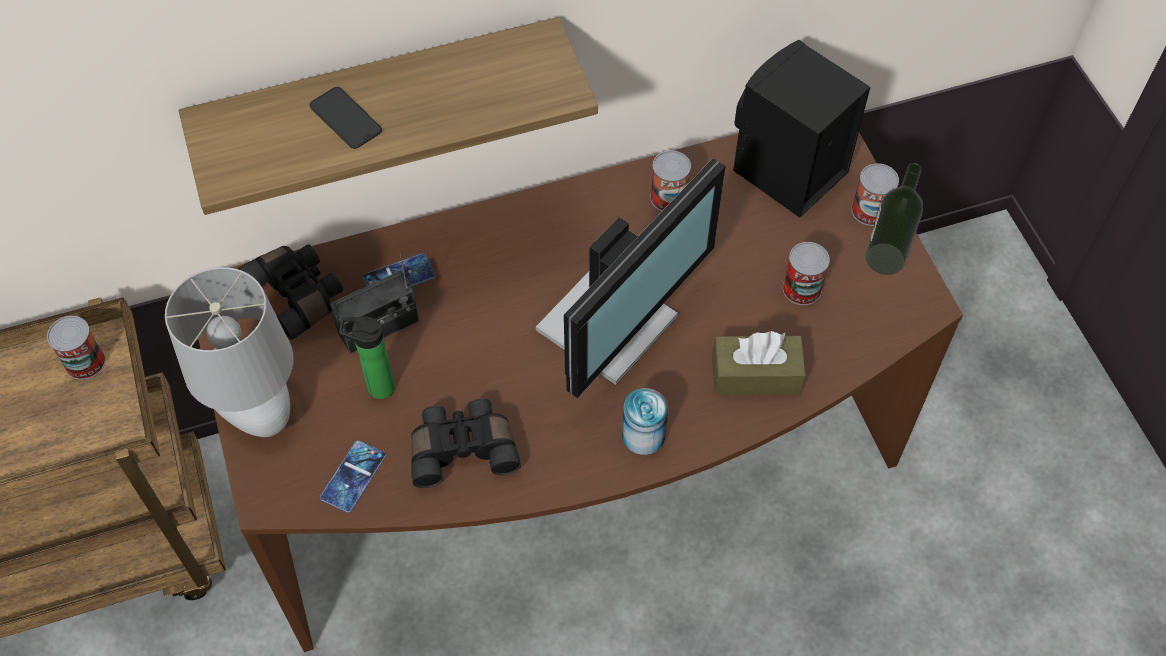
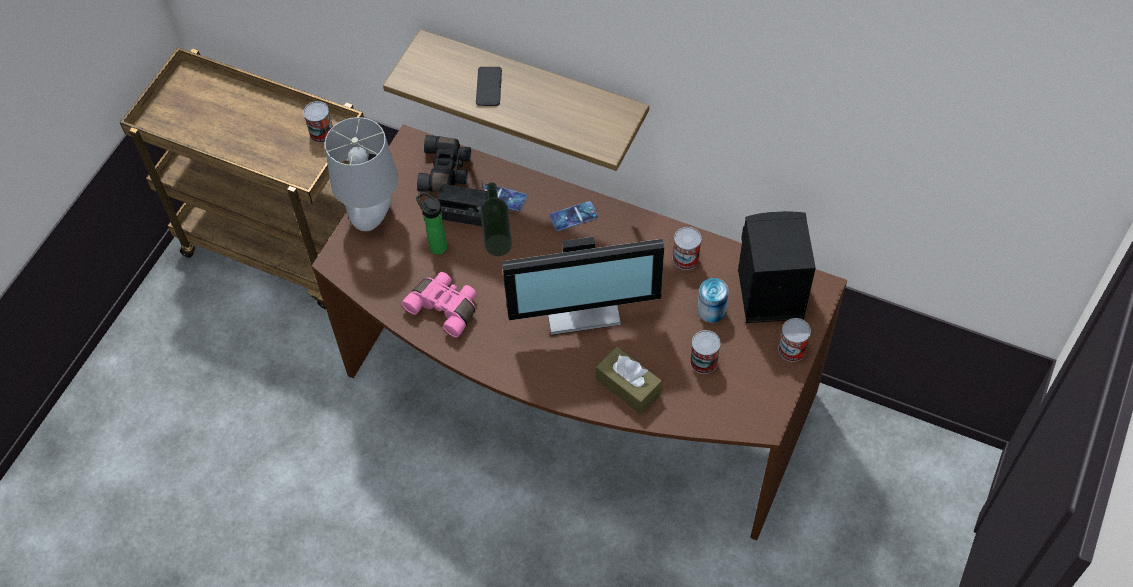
camera: 45 degrees right, 0 degrees up
phone [320,441,386,512] -> phone moved to [549,201,598,231]
black binoculars [411,398,521,488] -> pink binoculars [401,272,477,338]
can [622,388,668,455] -> can moved to [697,278,729,323]
bottle [866,163,923,275] -> bottle moved to [480,182,512,256]

